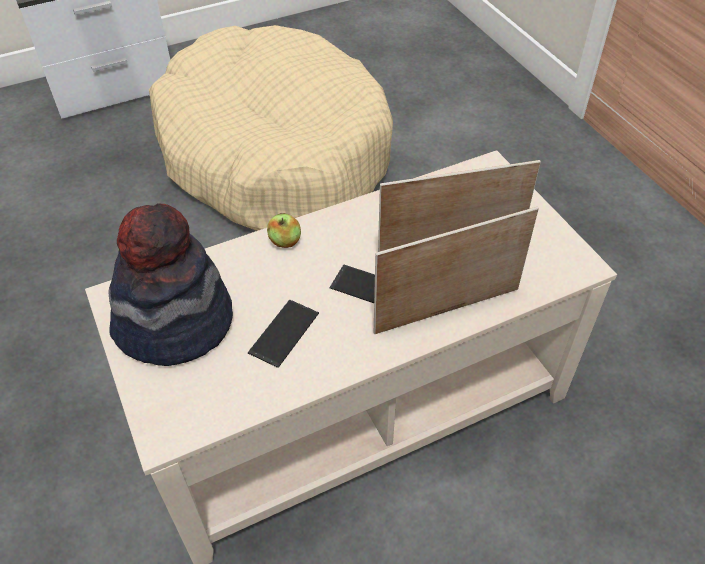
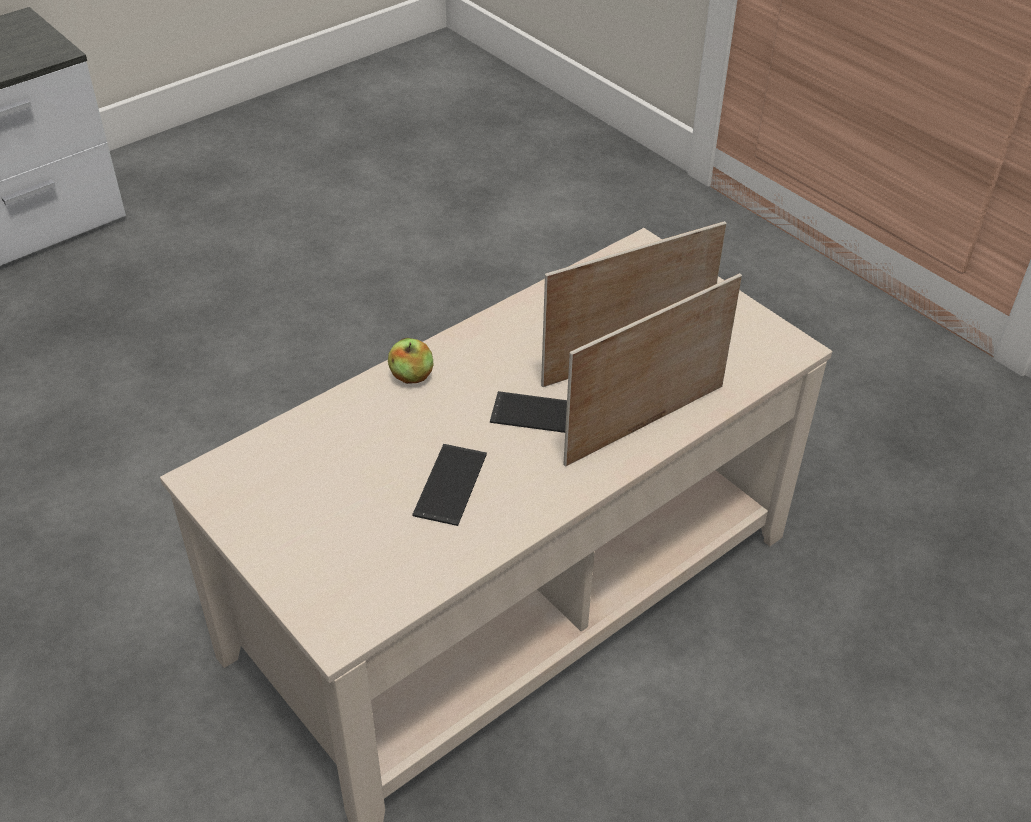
camera: 15 degrees left, 5 degrees down
hat [109,203,233,366] -> none
beige dog bed [149,25,393,231] -> none

